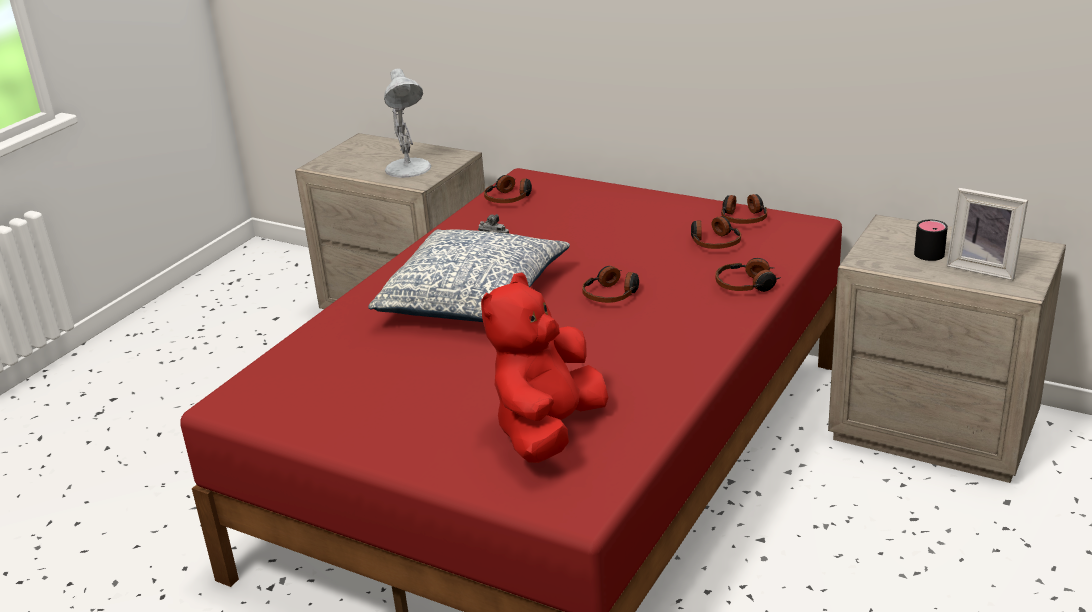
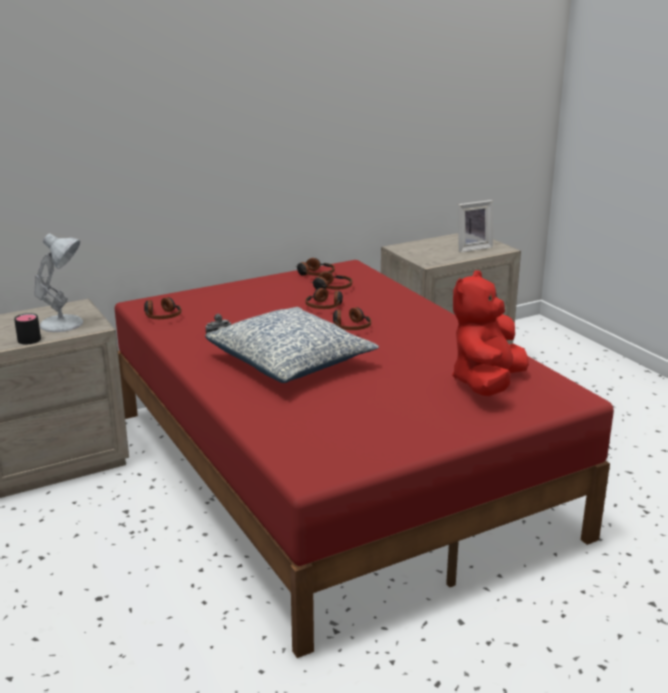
camera: 60 degrees left, 5 degrees down
red plush toy [481,272,608,463] -> red plush toy turned 60 degrees clockwise [452,270,529,396]
headphones [715,258,781,292] -> headphones moved to [305,288,343,309]
black mug [914,220,948,261] -> black mug moved to [14,313,41,344]

